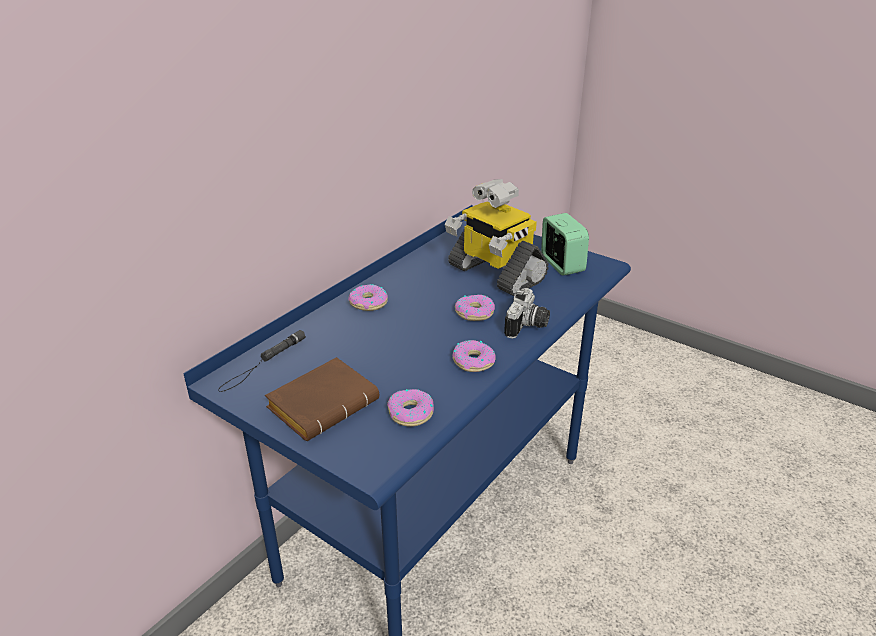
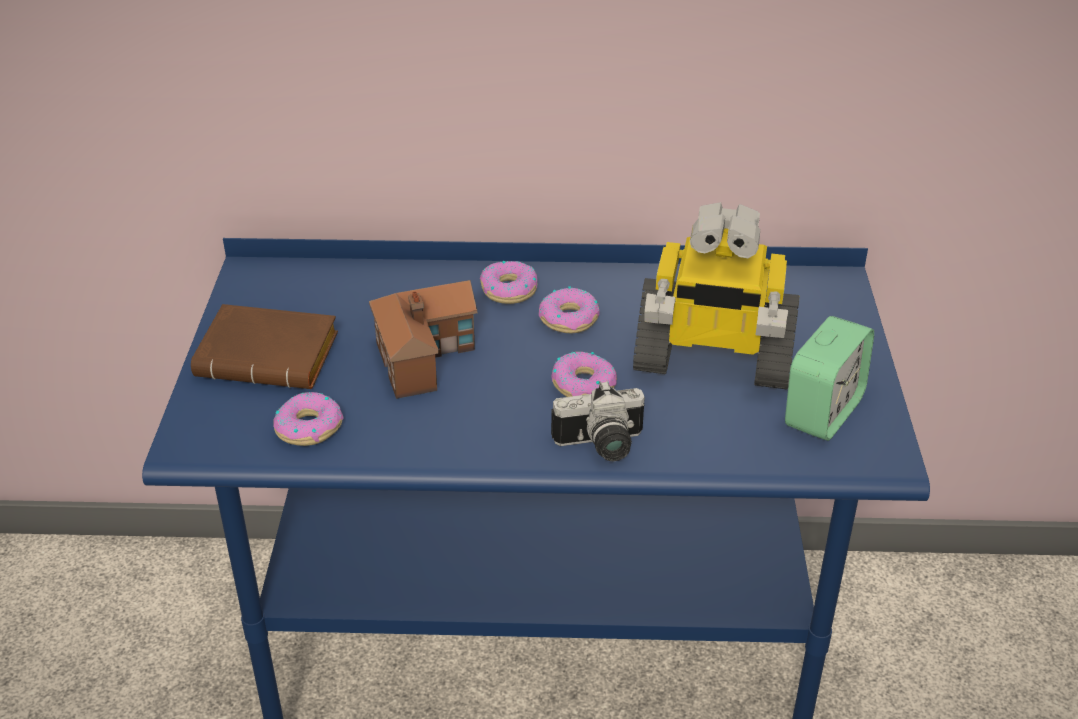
camera: 55 degrees right, 5 degrees up
black flashlight [218,330,306,392] -> none
toy robot [445,179,548,296] -> toy robot turned 90 degrees counterclockwise [633,202,800,389]
donut [452,340,496,372] -> donut moved to [539,286,600,333]
none -> toy house [369,280,477,399]

